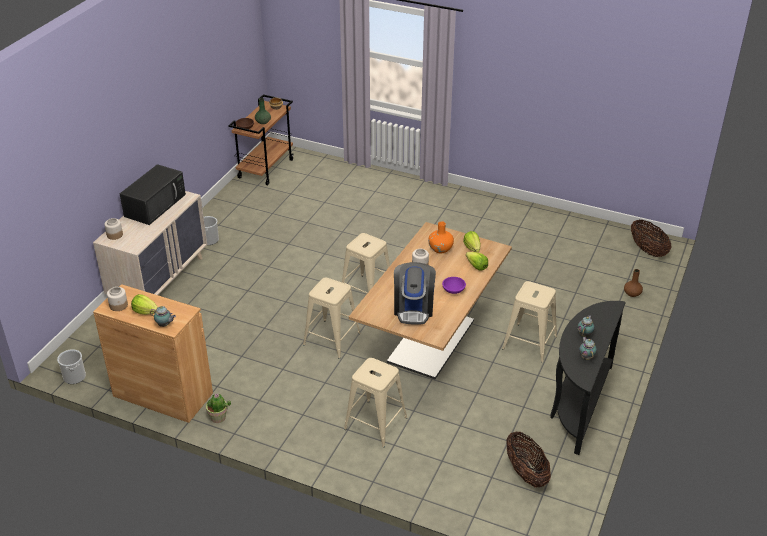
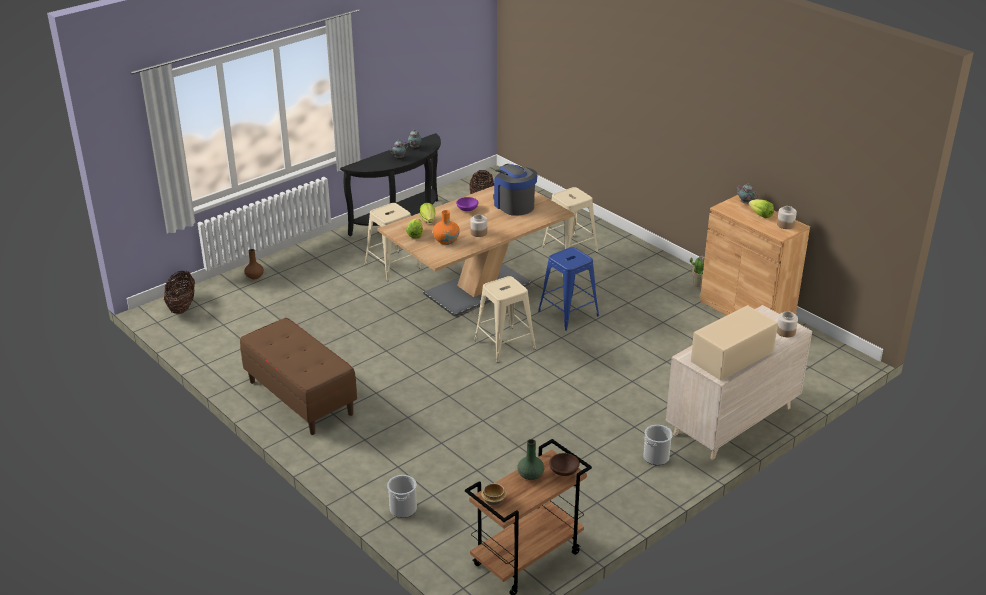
camera: 155 degrees left, 5 degrees down
bucket [57,349,86,384] -> bucket moved to [387,475,417,518]
black microwave [120,164,186,225] -> beige microwave [691,305,778,380]
beige stool [303,277,361,359] -> blue stool [538,247,599,331]
coffee machine [394,262,436,325] -> coffee machine turned 60 degrees counterclockwise [493,164,538,216]
none -> brown bench [240,318,357,435]

